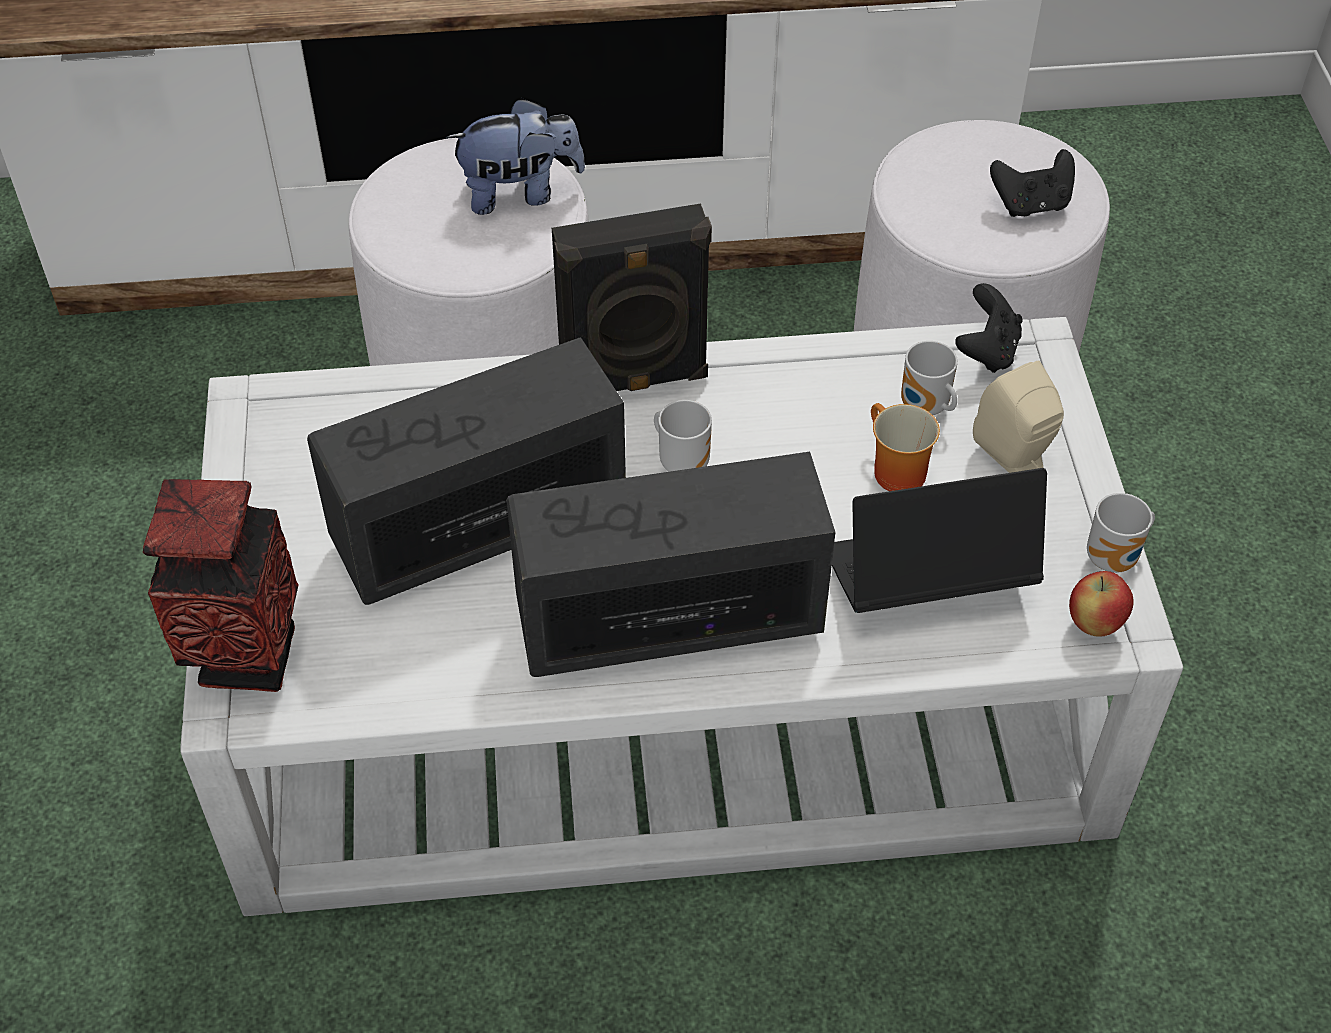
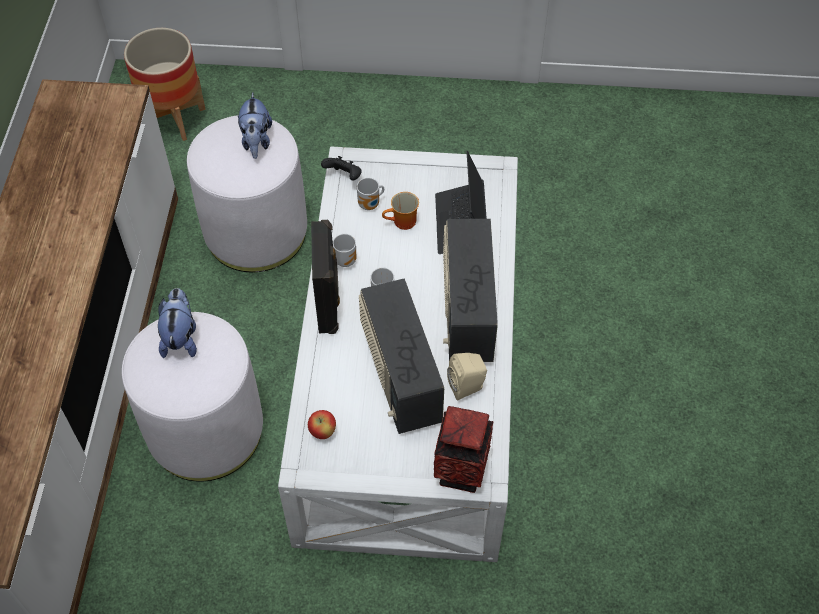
camera: 80 degrees left, 5 degrees up
beige speaker [973,360,1064,473] -> beige speaker moved to [447,353,487,401]
black game controller [990,149,1075,217] -> plush toy [238,92,272,159]
apple [1069,571,1134,637] -> apple moved to [308,410,336,439]
mug [1087,493,1155,573] -> mug moved to [333,234,356,267]
none -> planter [124,28,206,141]

